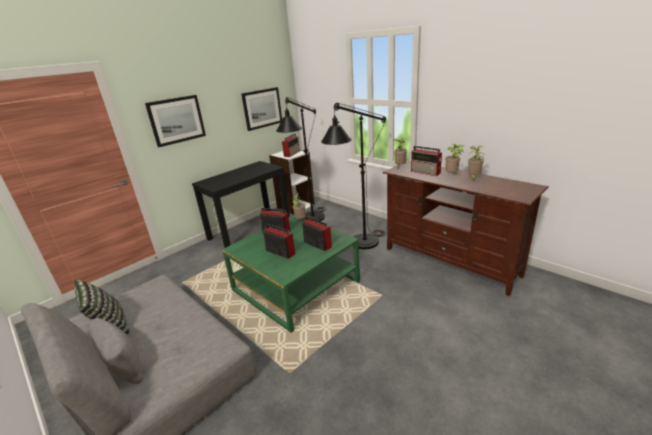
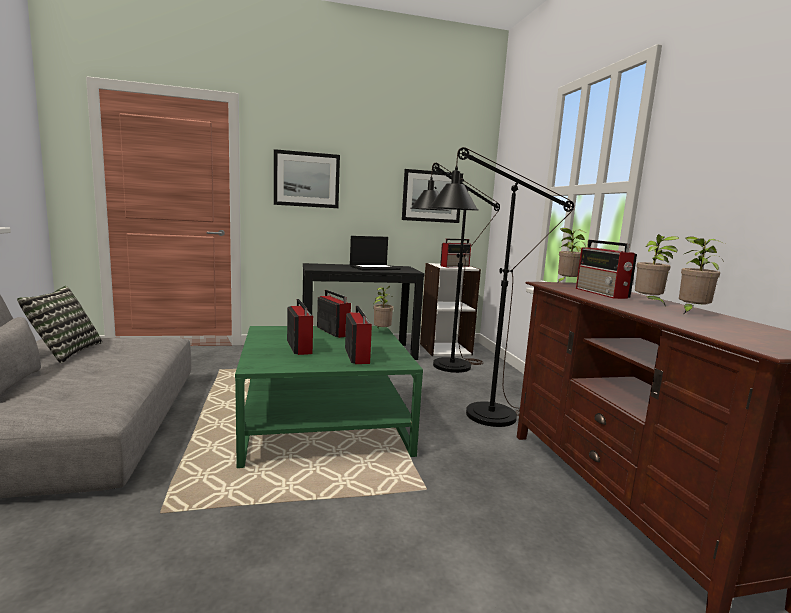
camera: 30 degrees right, 15 degrees down
none -> laptop [350,236,401,270]

